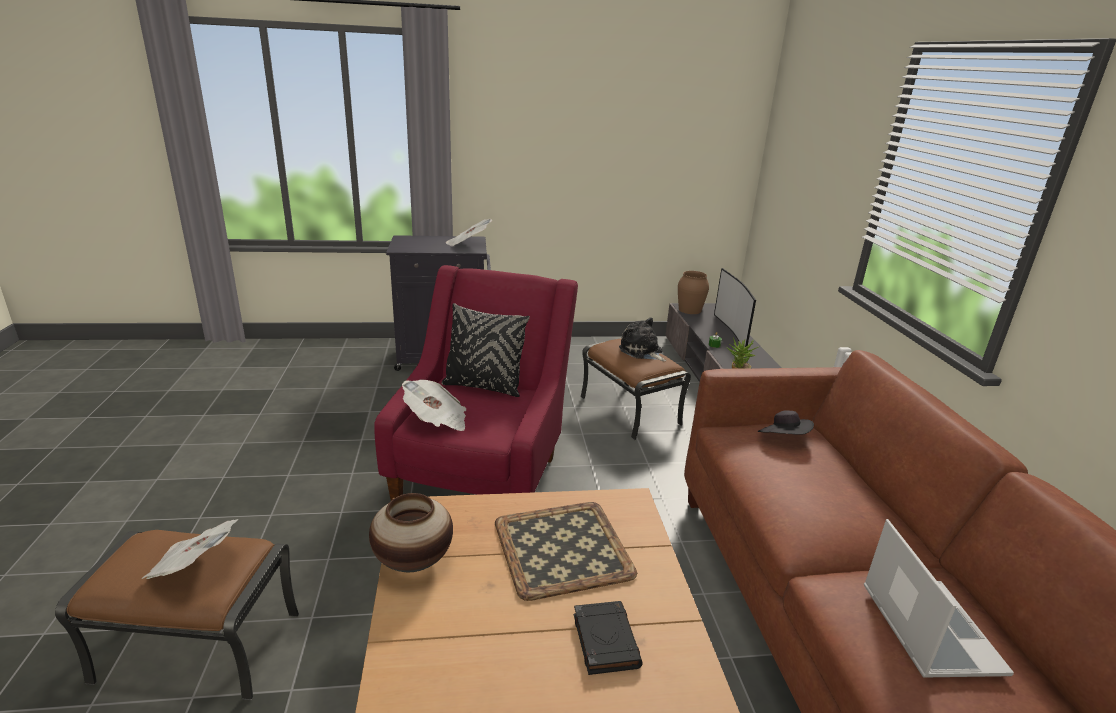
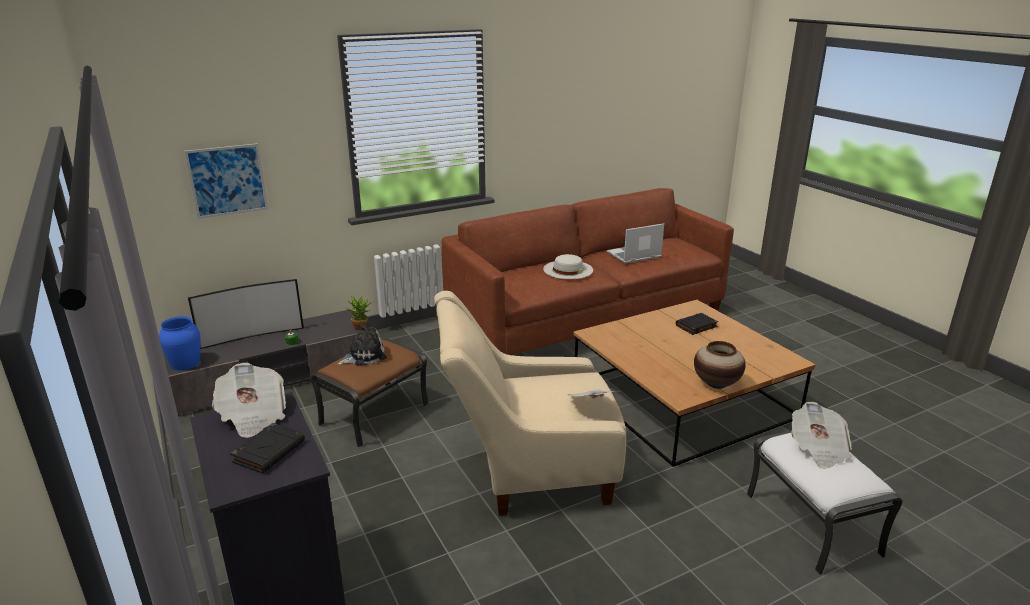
camera: 110 degrees left, 0 degrees up
brown ottoman [55,530,299,700] -> white ottoman [747,431,902,575]
red armchair [374,265,578,500] -> beige armchair [434,291,626,516]
black pillow [441,303,530,397] -> none
tray [495,502,637,601] -> none
plush toy [619,317,666,361] -> plush toy turned 150 degrees counterclockwise [337,324,387,366]
brown vase [678,271,709,314] -> blue vase [159,316,201,370]
black hat [758,410,814,435] -> none
none -> picture [185,143,268,219]
none -> black book [230,423,305,473]
none -> white hat [543,254,593,279]

